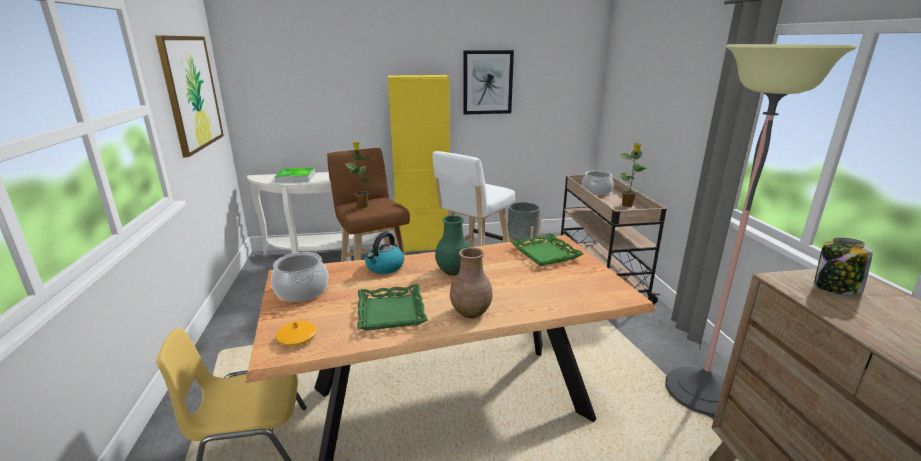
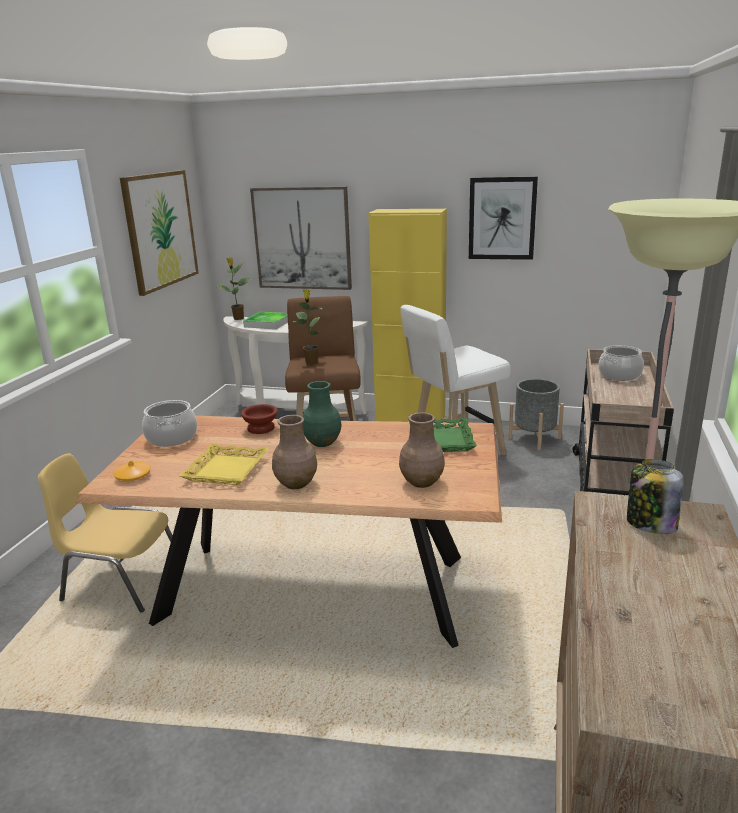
camera: 25 degrees right, 0 degrees up
green tray [357,284,428,330] -> yellow tray [179,444,268,485]
kettle [365,232,404,274] -> brown bowl [241,404,278,434]
potted plant [619,143,646,207] -> potted plant moved to [215,257,253,320]
none -> picture [250,186,352,290]
none -> brown vase [399,412,445,488]

